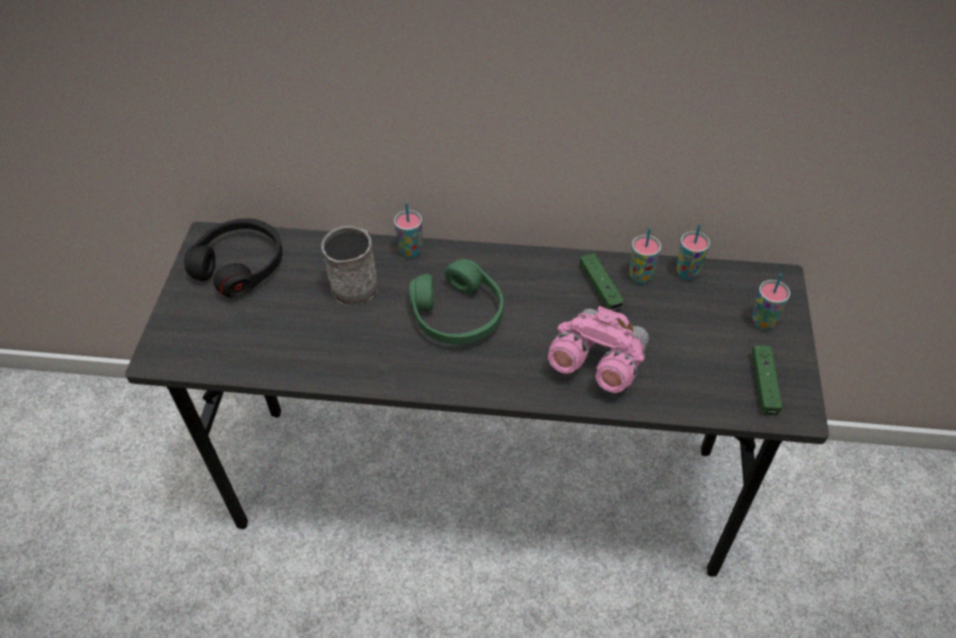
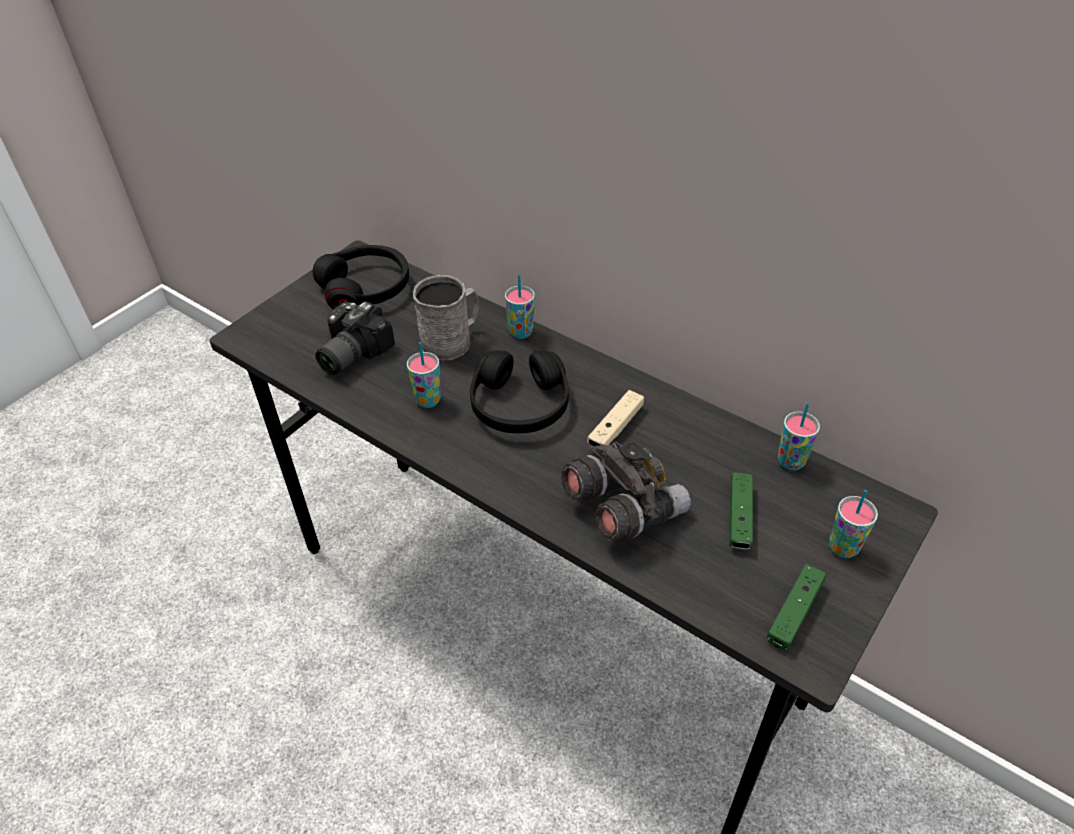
camera: 30 degrees right, 5 degrees down
green headphones [409,259,504,344] -> black headphones [470,350,569,433]
pink binoculars [548,306,649,393] -> grey binoculars [561,440,691,541]
green game controller [580,253,624,310] -> green game controller moved to [729,472,753,549]
cup [629,228,661,284] -> cup moved to [407,342,441,408]
none -> camera [315,301,395,375]
none -> beige game controller [587,390,644,447]

